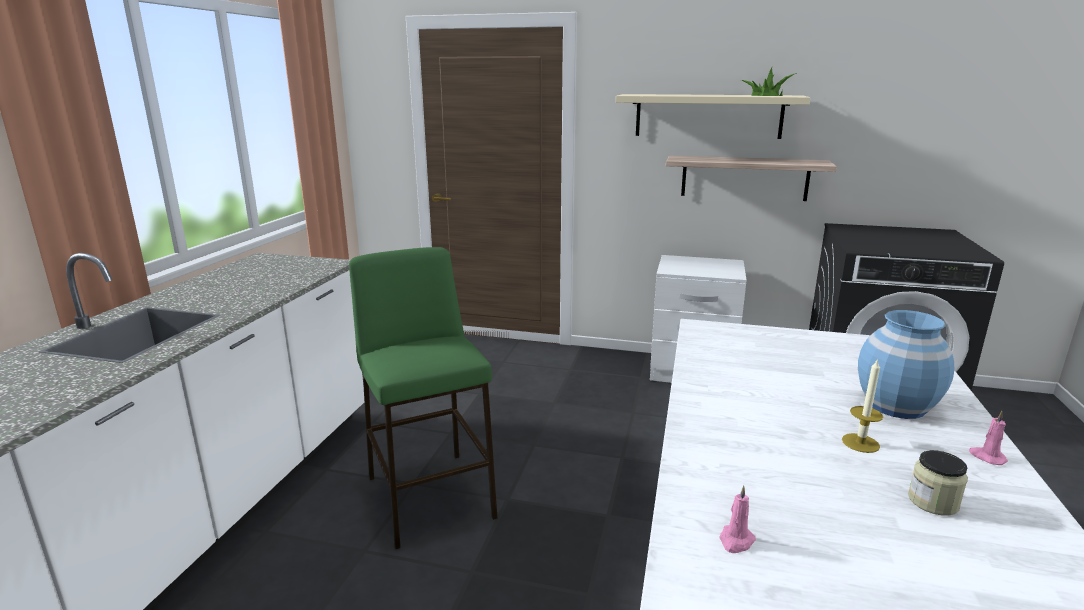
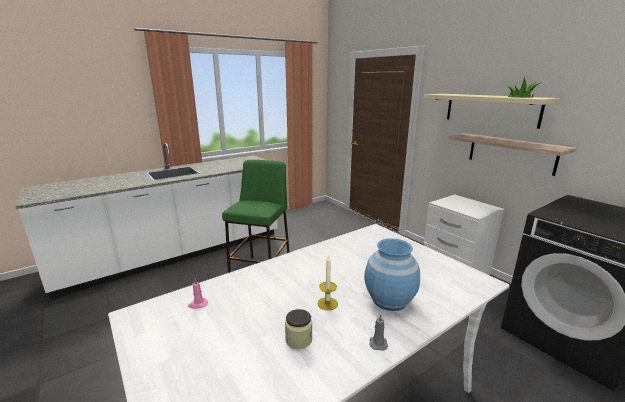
camera: 40 degrees right, 0 degrees up
pink candle [969,411,1008,465] -> grey candle [369,315,388,351]

